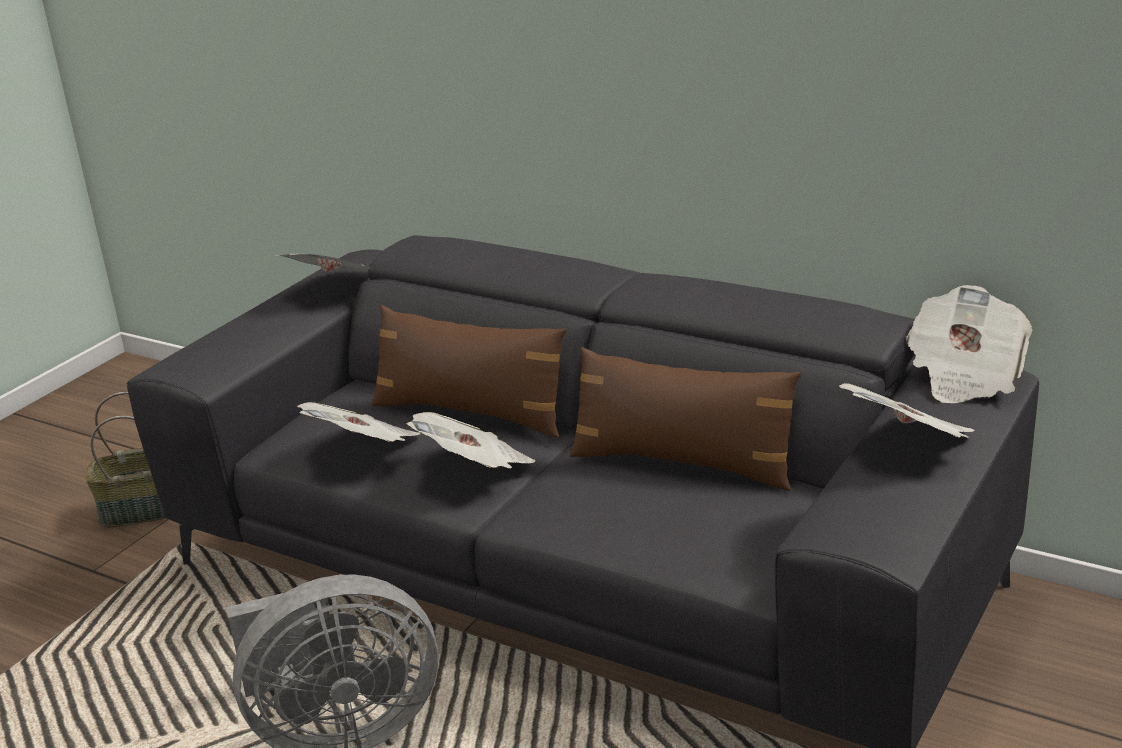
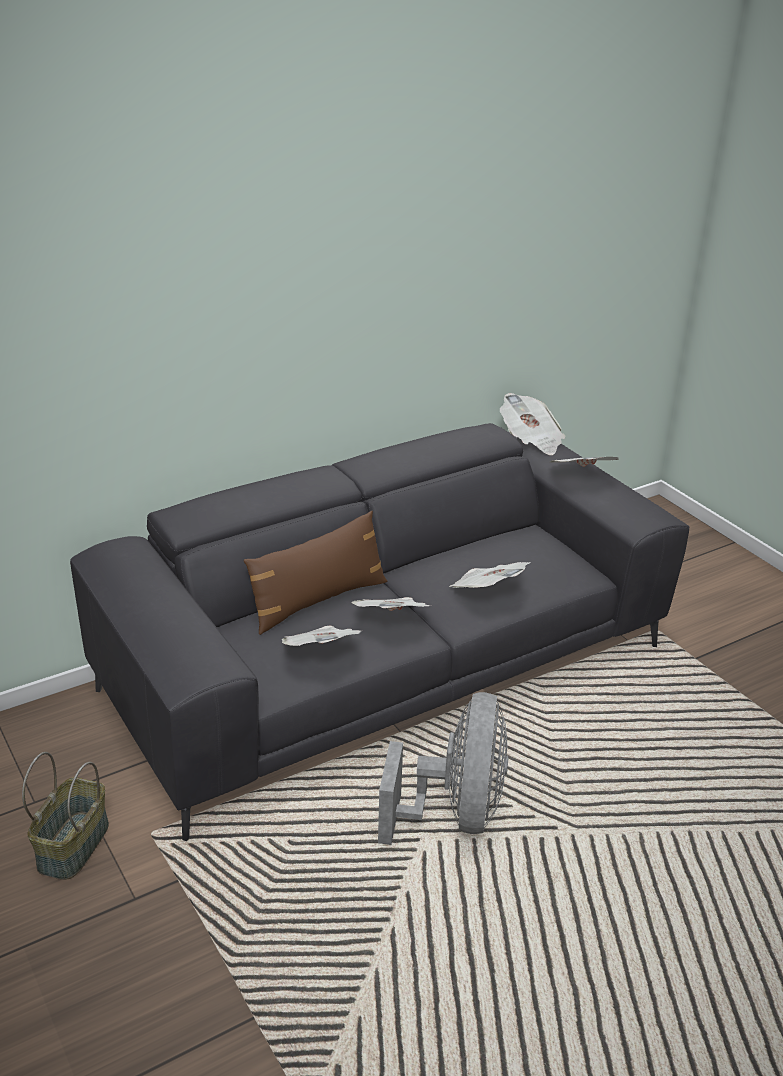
camera: 65 degrees left, 5 degrees up
newspaper [279,254,373,272] -> newspaper moved to [449,562,531,588]
brown pillow [569,347,801,491] -> none

